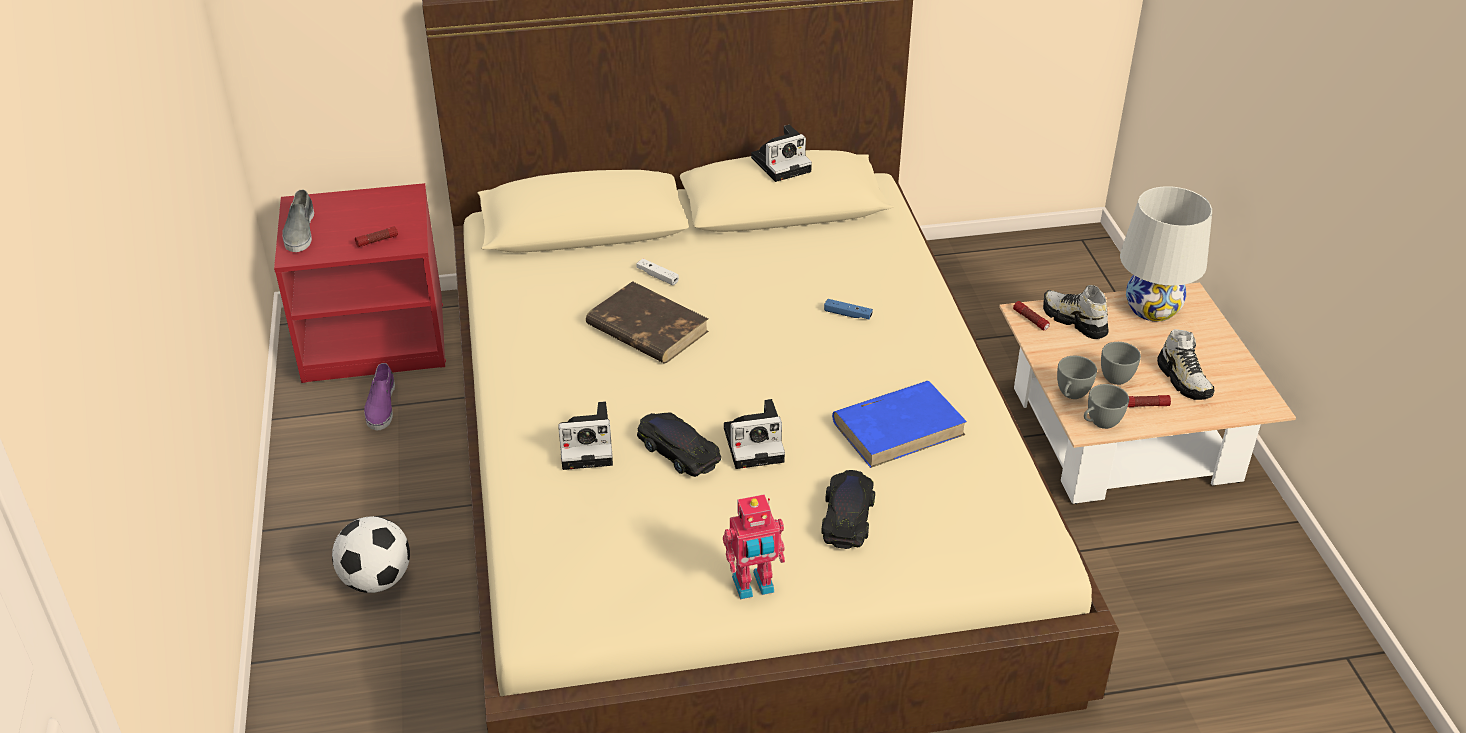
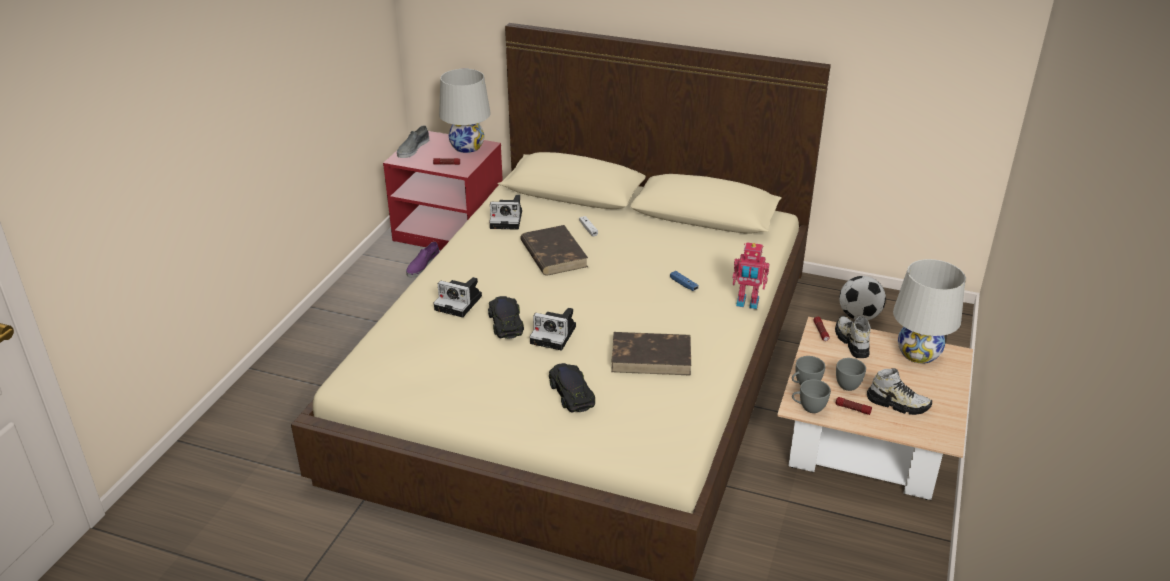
camera: 30 degrees right, 5 degrees down
football [332,516,410,593] -> football moved to [839,276,886,320]
toy robot [723,494,785,599] -> toy robot moved to [733,242,769,309]
camera [751,125,812,182] -> camera moved to [489,195,522,230]
black toy car [821,470,875,549] -> black toy car turned 60 degrees counterclockwise [549,363,595,413]
blue book [832,381,967,468] -> brown book [611,332,691,376]
shoe [1157,329,1215,400] -> shoe turned 75 degrees counterclockwise [867,368,932,415]
none -> white table lamp [439,69,491,153]

